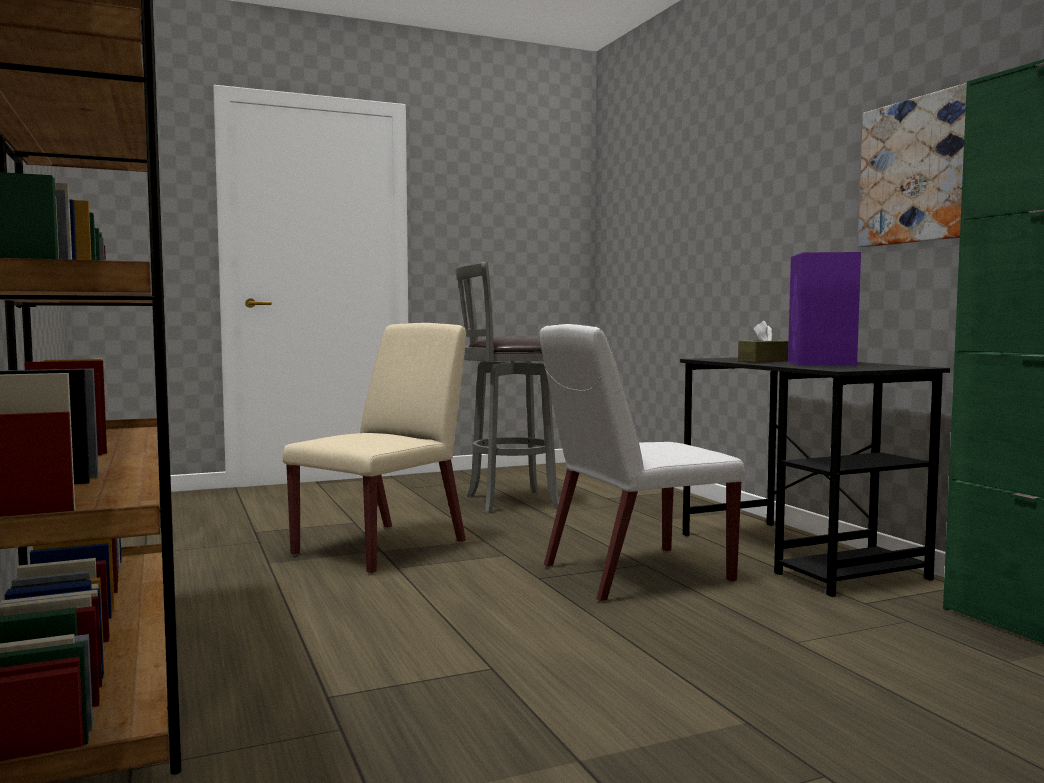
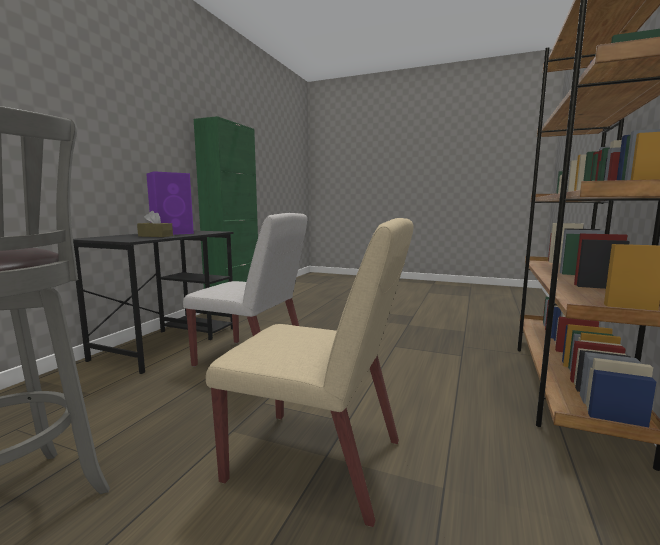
camera: 135 degrees left, 5 degrees up
beige chair [283,323,466,574] -> beige chair turned 150 degrees counterclockwise [206,218,414,527]
picture [858,83,967,247] -> none

